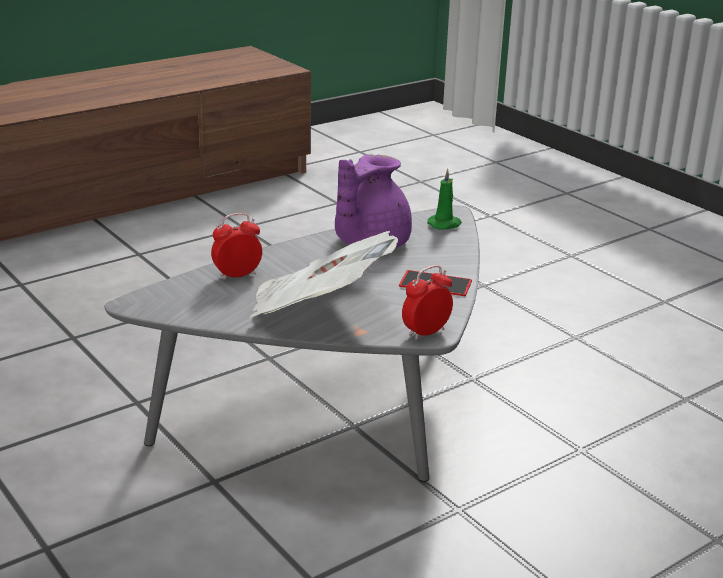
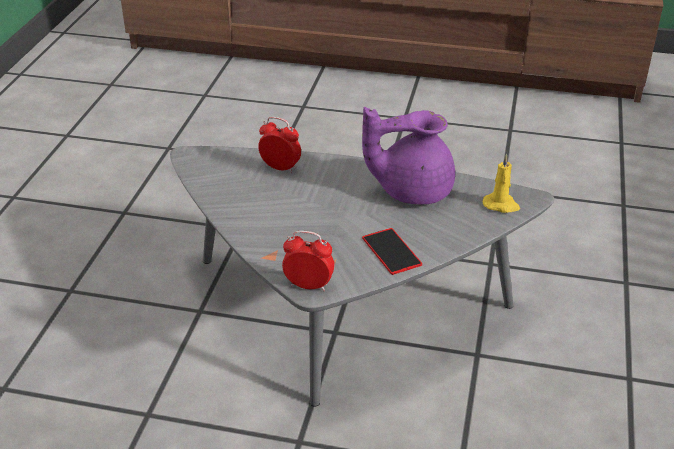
camera: 50 degrees right, 10 degrees up
newspaper [250,231,398,318] -> none
green candle [427,169,462,230] -> yellow candle [483,154,520,213]

